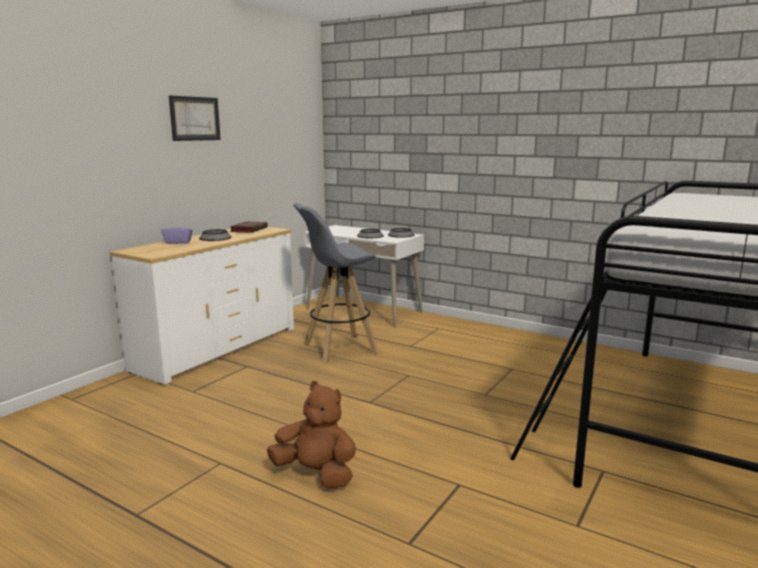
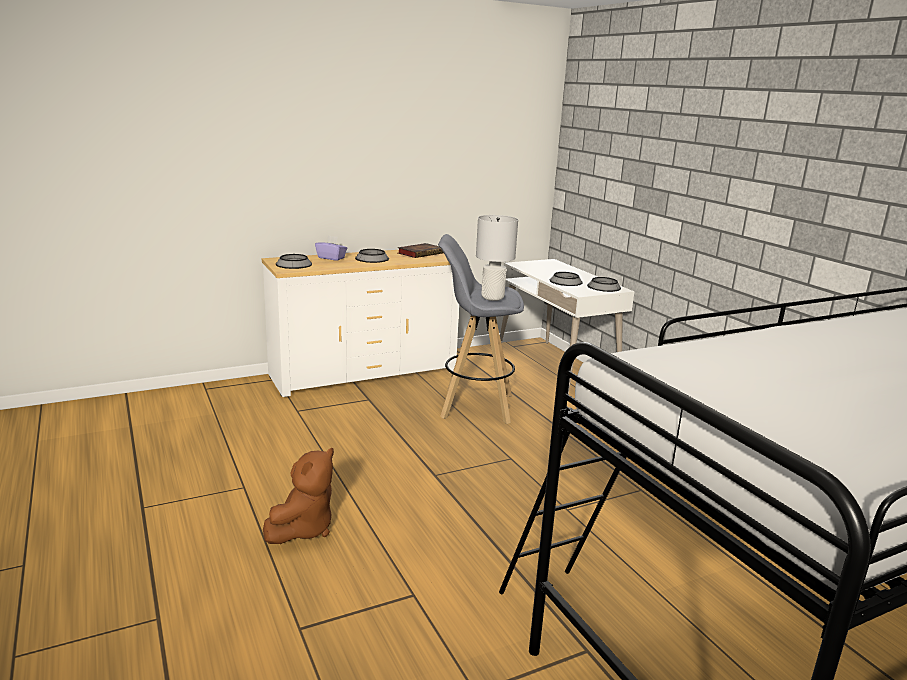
camera: 30 degrees right, 5 degrees up
picture [169,95,221,141] -> none
brown plush toy [267,381,356,489] -> brown plush toy turned 60 degrees clockwise [263,448,334,544]
none -> bowl [276,254,312,269]
none -> grey table lamp [476,215,518,301]

